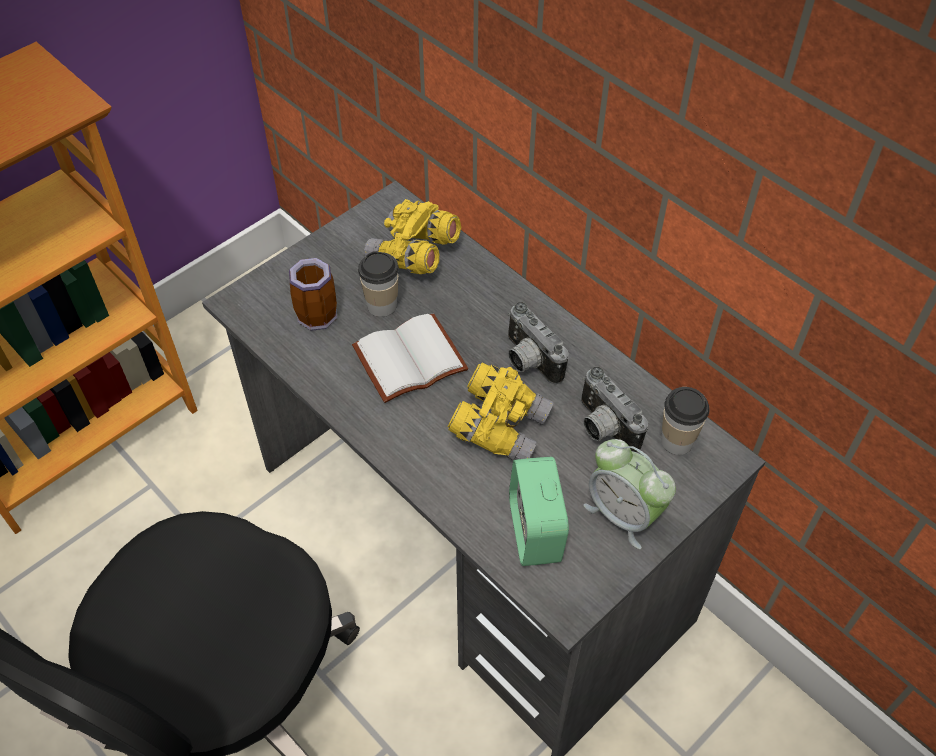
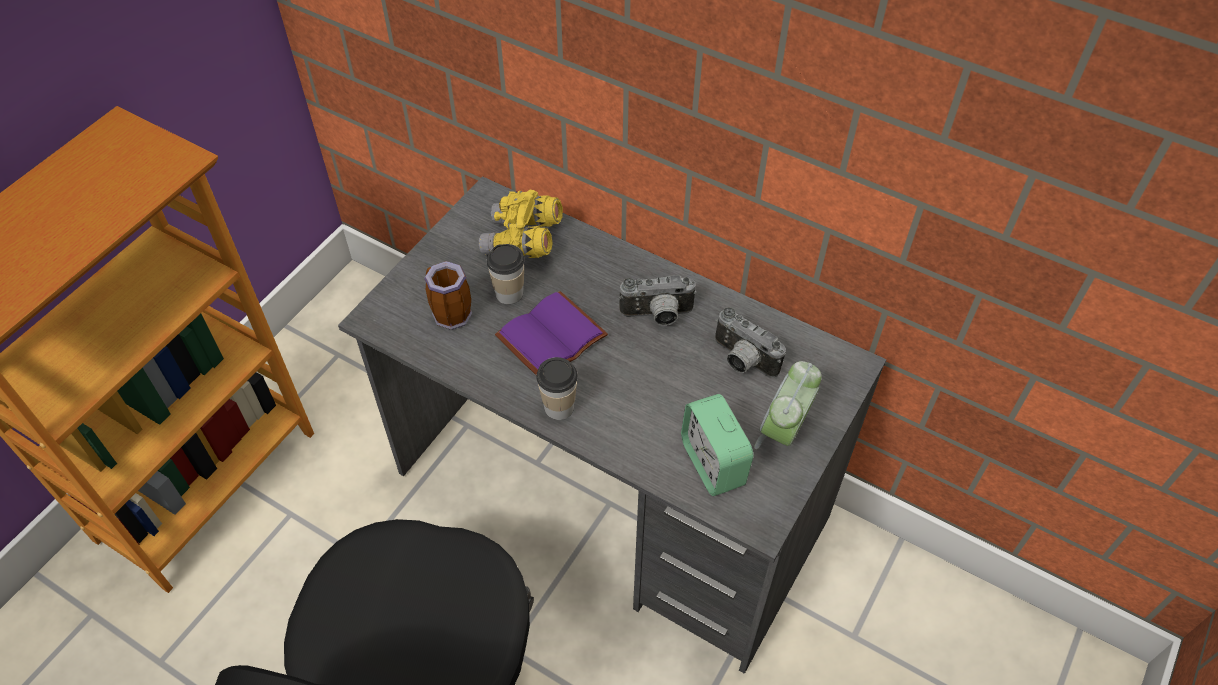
camera: 15 degrees left, 0 degrees up
white book [352,313,468,403] -> purple book [495,291,608,375]
yellow binoculars [448,363,554,460] -> none
camera [508,302,569,385] -> camera turned 45 degrees counterclockwise [619,275,697,326]
alarm clock [584,439,676,549] -> alarm clock turned 90 degrees clockwise [754,361,821,450]
cup [661,387,710,455] -> cup moved to [536,357,578,420]

